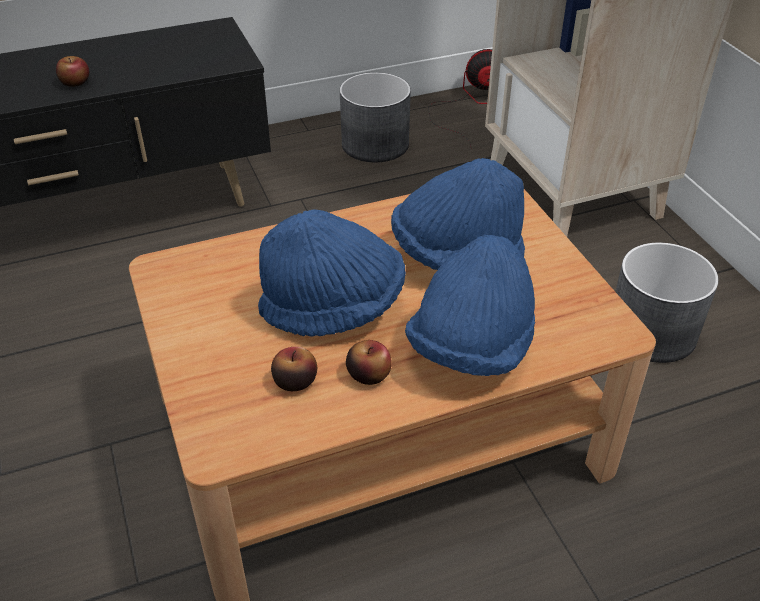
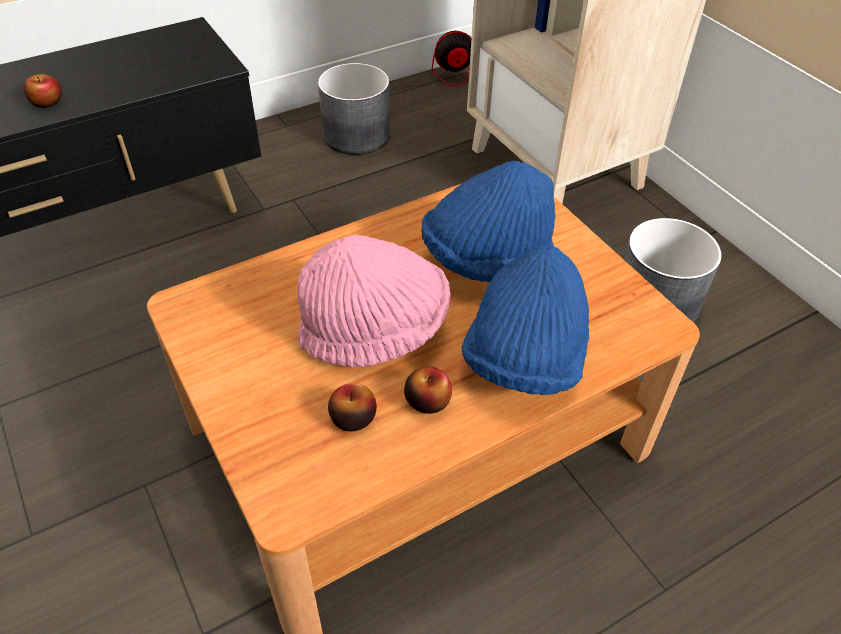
camera: 10 degrees left, 5 degrees up
blue hat [258,210,406,337] -> pink hat [298,235,451,368]

